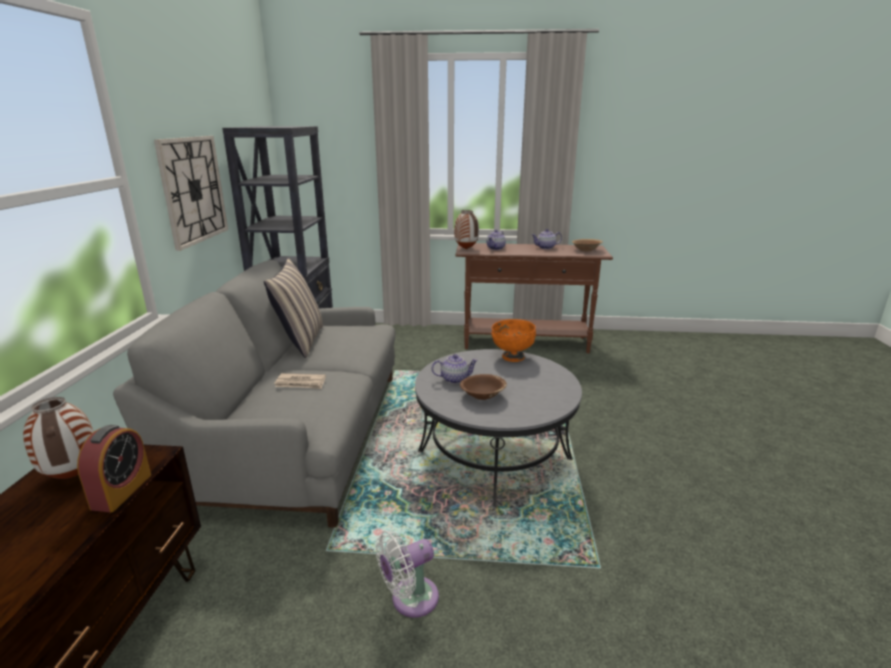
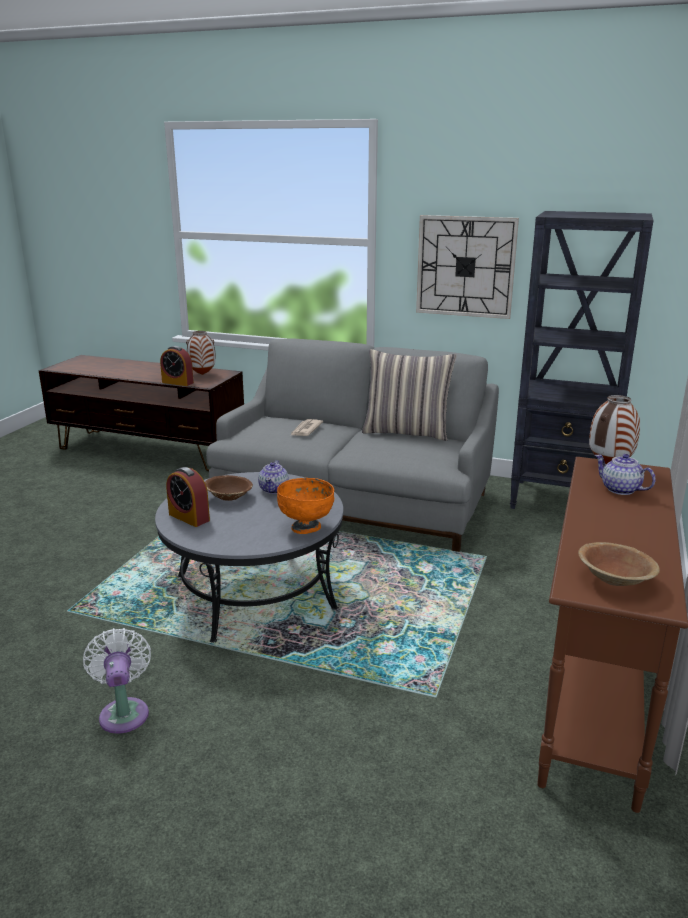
camera: 105 degrees right, 0 degrees up
white fan [375,530,439,618] -> white fan moved to [83,628,151,734]
teapot [532,229,562,249] -> none
none -> alarm clock [166,467,210,527]

